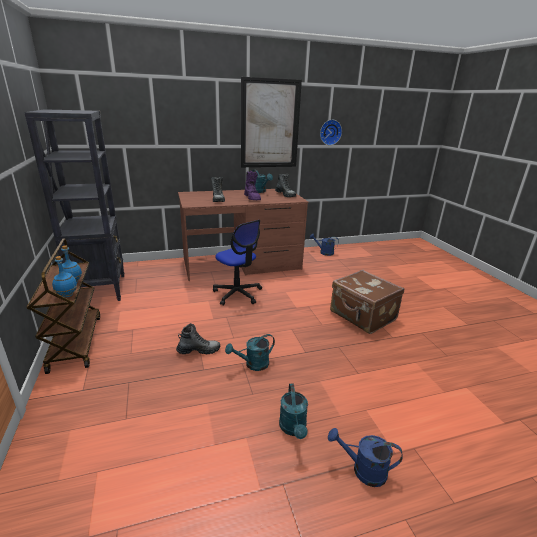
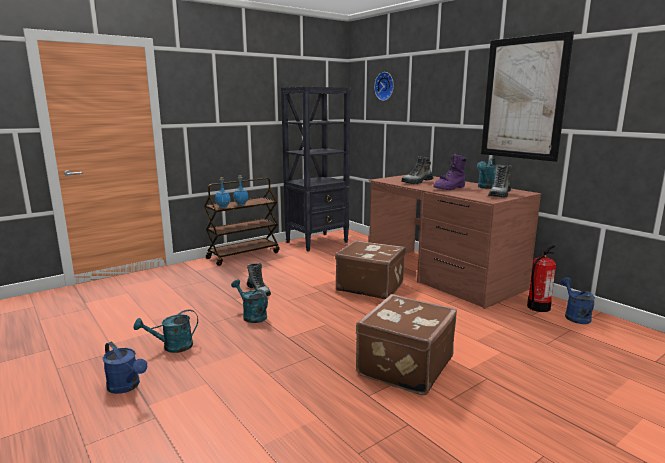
camera: 70 degrees right, 10 degrees down
office chair [213,220,262,306] -> brown suitcase [335,240,406,299]
wall clock [320,120,342,145] -> wall clock moved to [374,72,394,101]
blue watering can [328,428,403,487] -> blue watering can turned 135 degrees clockwise [103,342,147,394]
none -> fire extinguisher [527,245,556,312]

